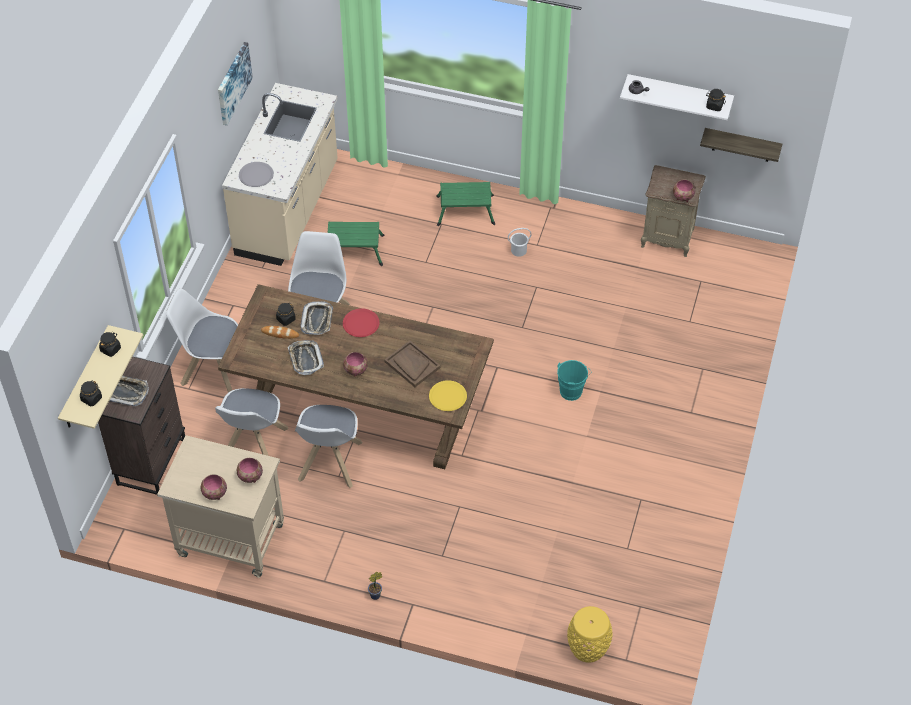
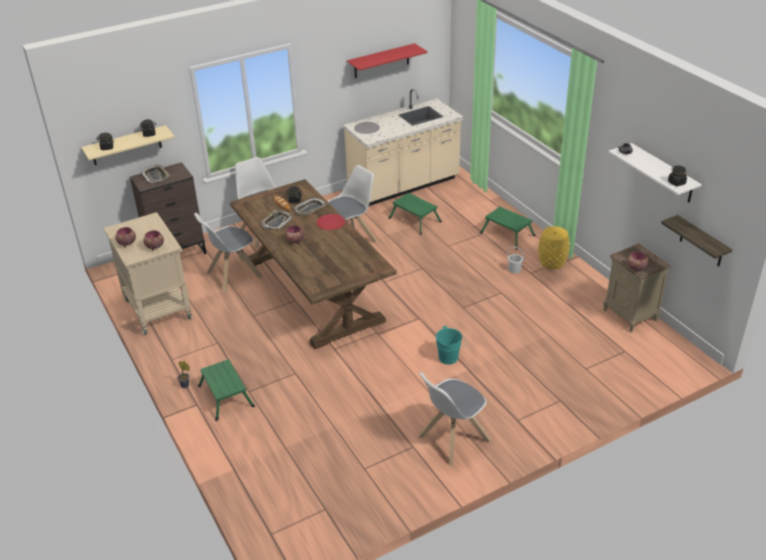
camera: 45 degrees right, 15 degrees down
picture [218,42,253,126] -> red shelf [347,43,428,78]
chair [295,405,362,488] -> chair moved to [418,372,491,466]
brown tray [384,341,440,387] -> none
yellow plate [429,380,467,411] -> none
yellow stool [567,606,612,663] -> yellow stool moved to [538,226,570,269]
none -> green step ladder [198,359,255,421]

